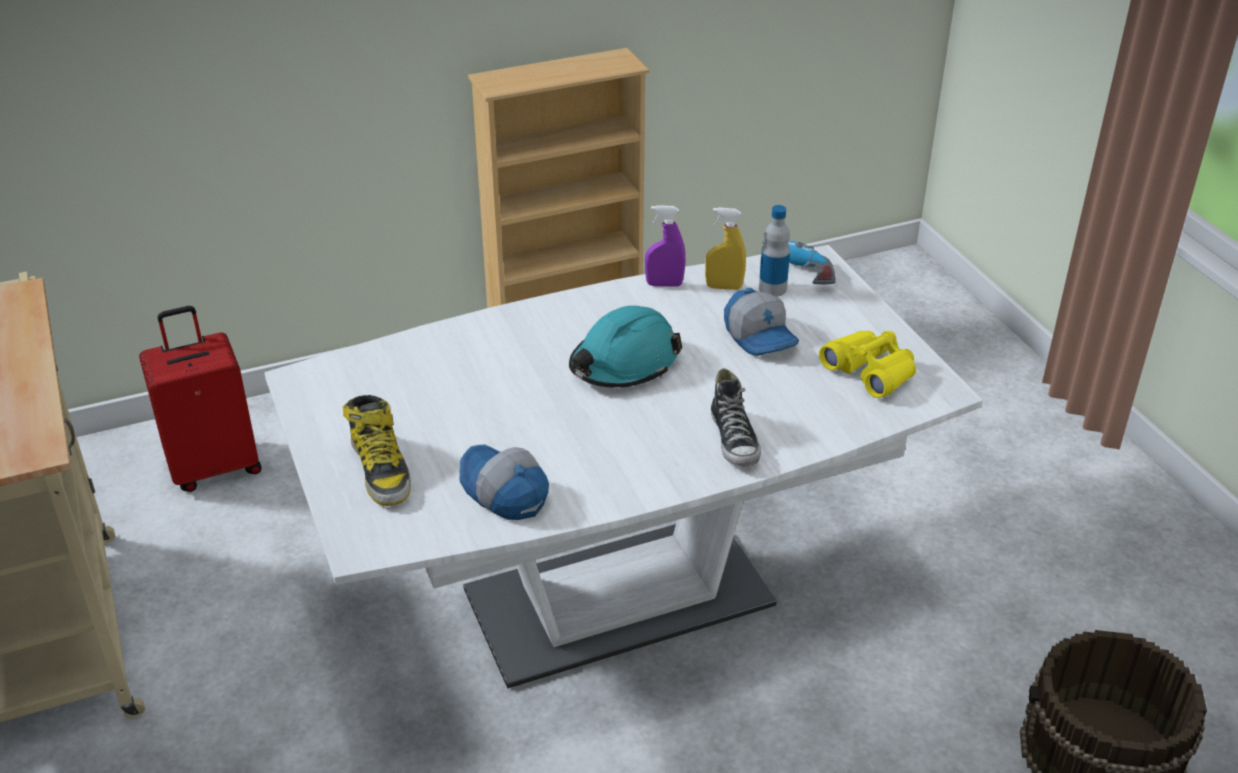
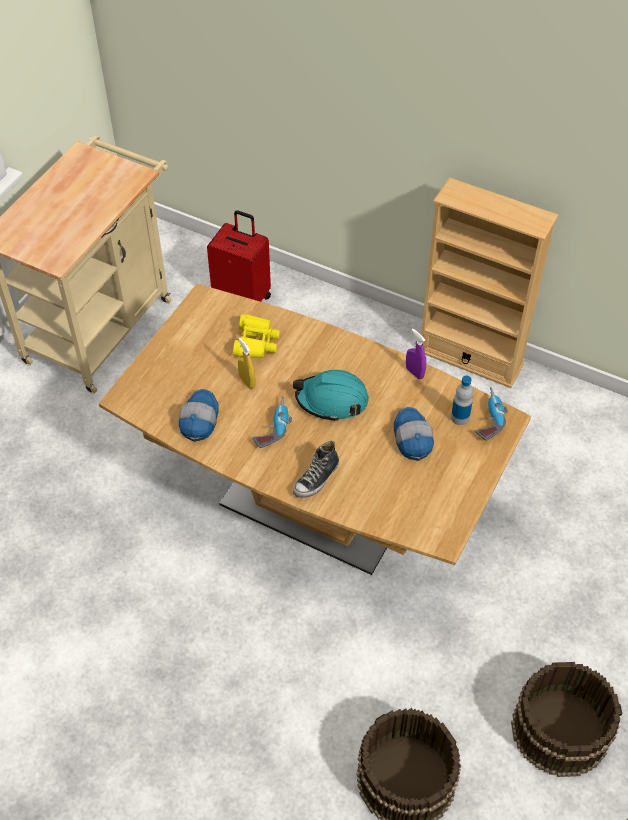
camera: 50 degrees right, 15 degrees up
white dining table [264,245,983,688] -> brown dining table [99,284,531,575]
boot [343,395,411,506] -> none
yellow spray bottle [705,207,746,290] -> yellow spray bottle moved to [238,337,256,389]
cap [724,288,799,356] -> cap turned 150 degrees clockwise [394,407,434,461]
yellow binoculars [819,331,916,398] -> yellow binoculars moved to [233,314,280,358]
none -> power drill [253,396,292,448]
none -> brown bucket [511,662,622,777]

